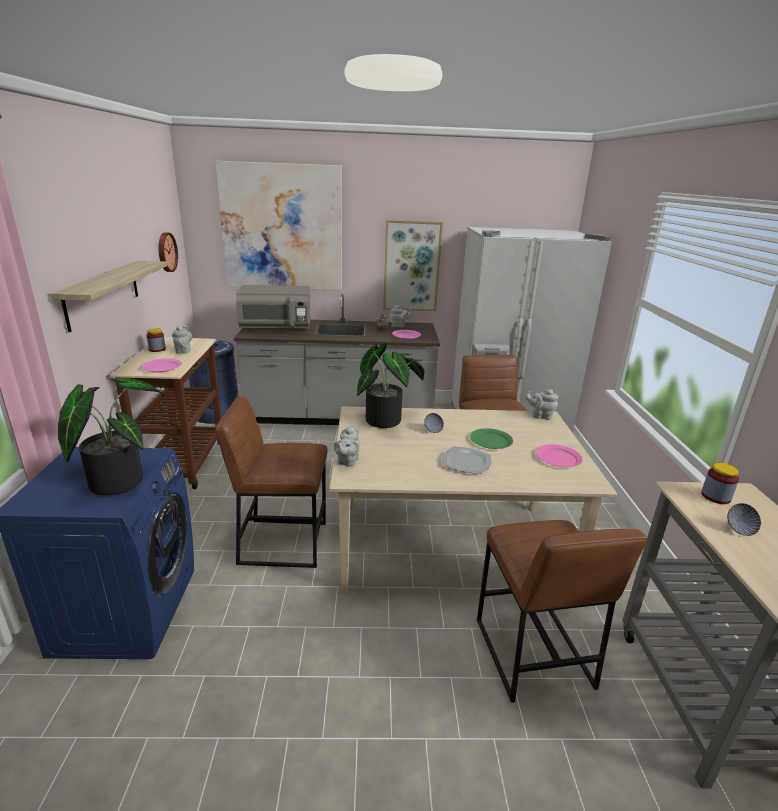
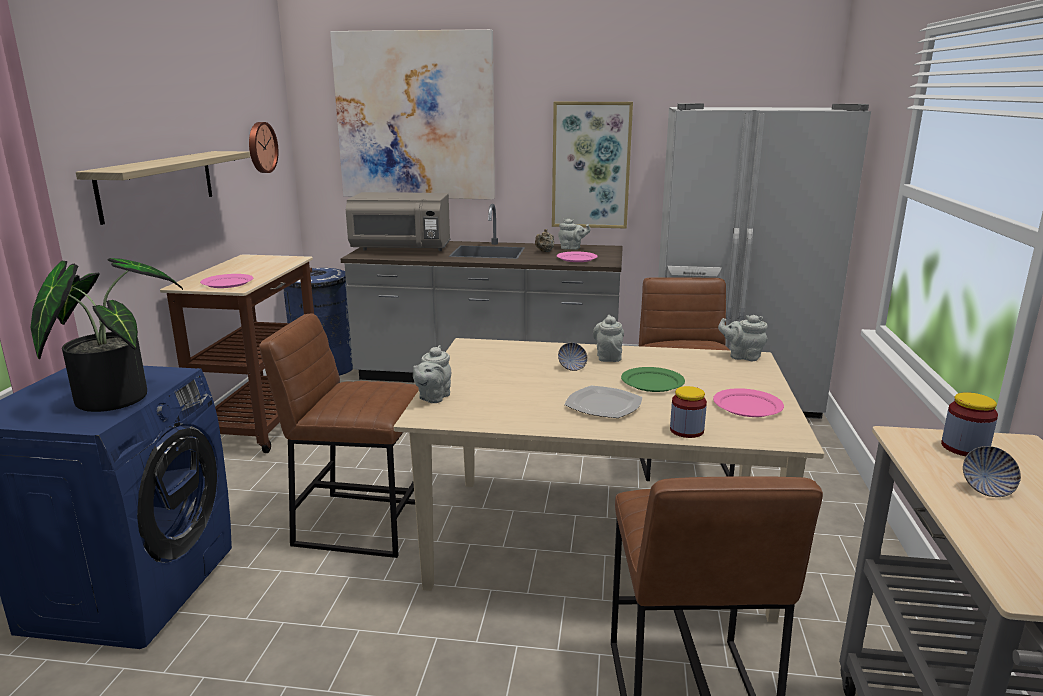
camera: 10 degrees right, 5 degrees down
jar [146,328,166,352] -> jar moved to [670,386,707,438]
grey teapot [172,325,192,353] -> grey teapot moved to [593,315,624,362]
potted plant [357,343,424,428] -> none

